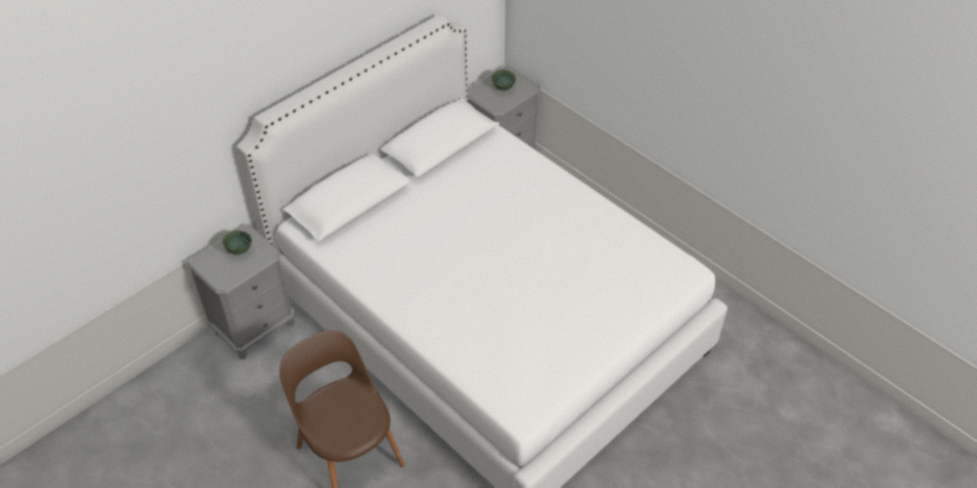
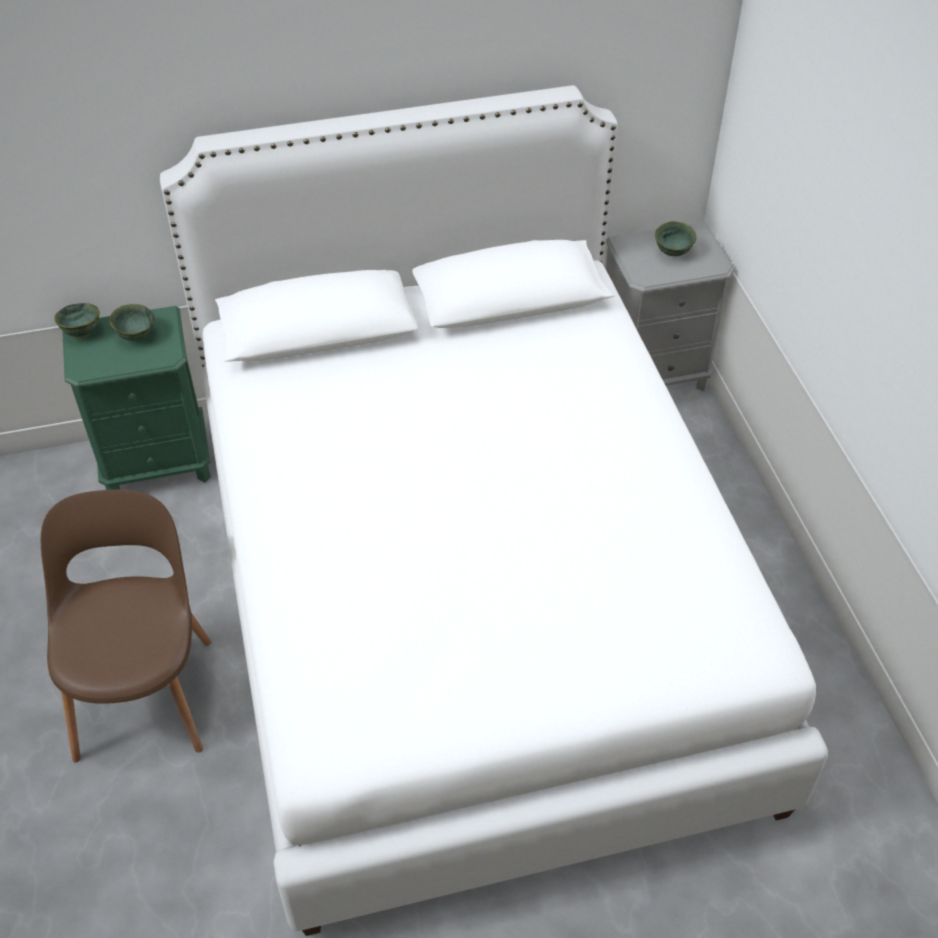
camera: 30 degrees right, 0 degrees up
grey nightstand [186,224,295,359] -> green nightstand [62,306,211,490]
none -> green bowl [54,303,100,338]

